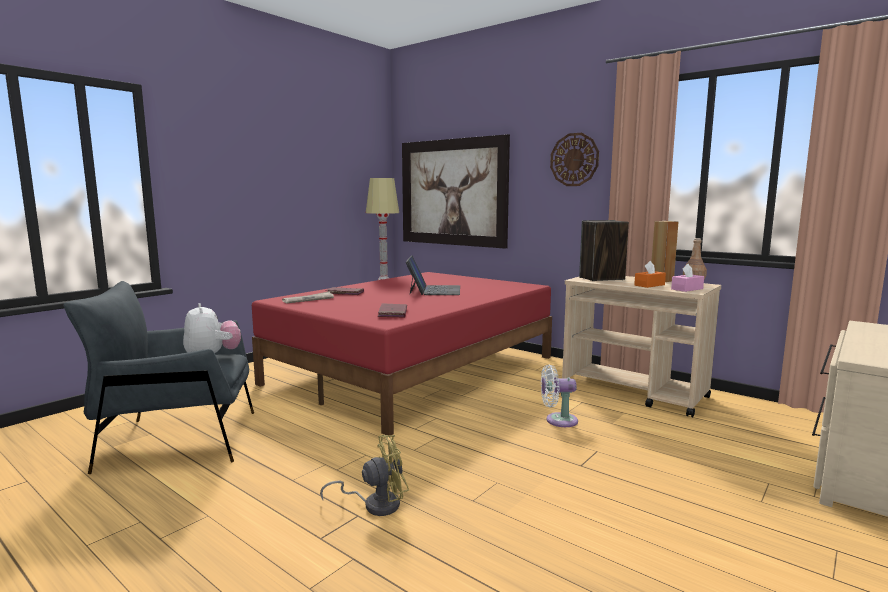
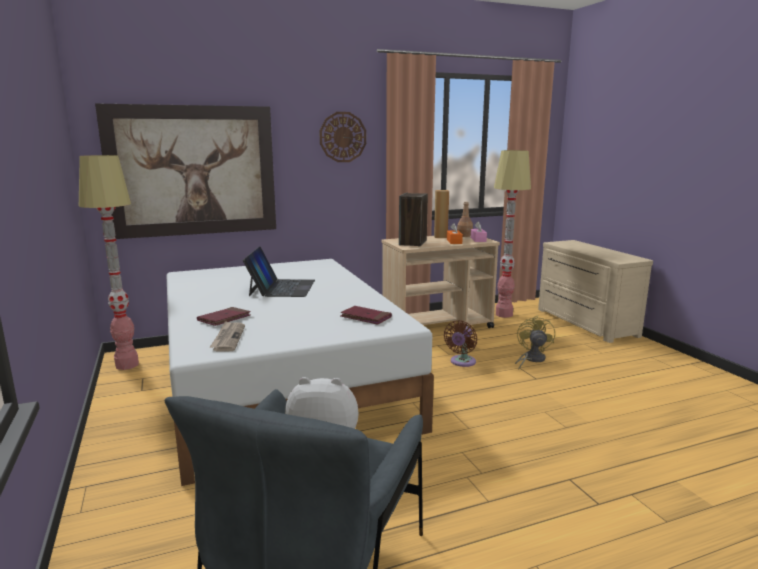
camera: 60 degrees left, 5 degrees up
red bed [252,272,552,435] -> white bed [167,259,434,486]
yellow fan [320,435,409,516] -> yellow fan moved to [515,315,555,370]
laptop [406,256,460,295] -> laptop turned 60 degrees clockwise [243,247,315,297]
white fan [541,365,578,427] -> brown fan [444,320,477,367]
none -> floor lamp [494,150,531,318]

